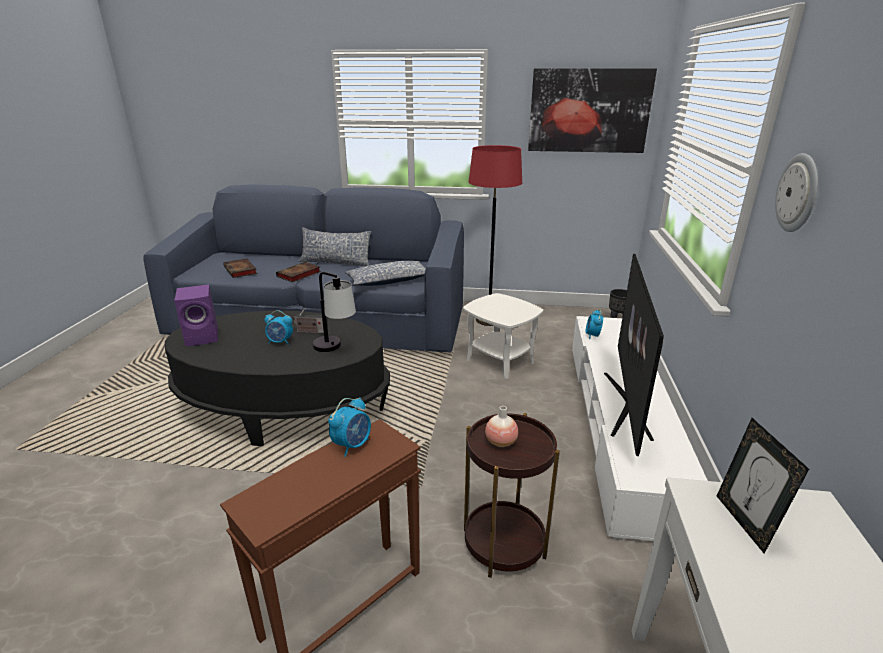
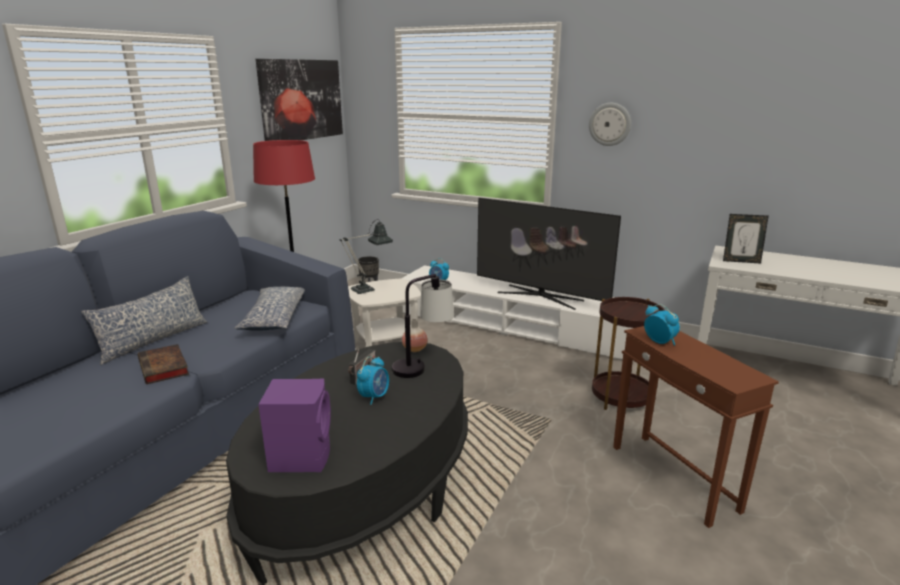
camera: 70 degrees left, 5 degrees down
book [223,258,257,278] -> none
vase [485,406,518,447] -> vase moved to [402,319,427,352]
none -> table lamp [340,219,393,294]

